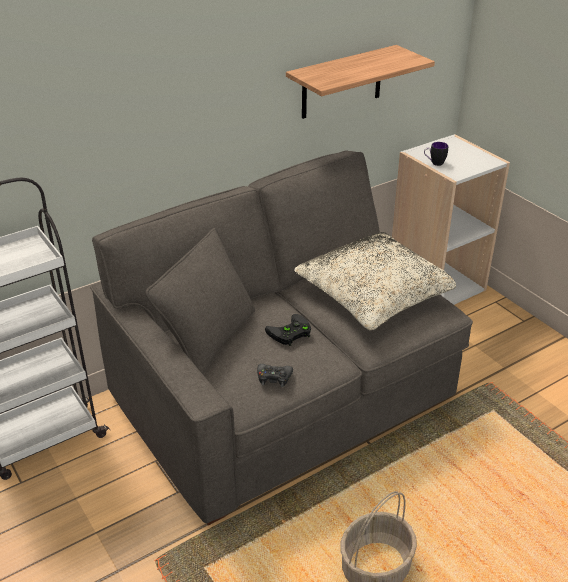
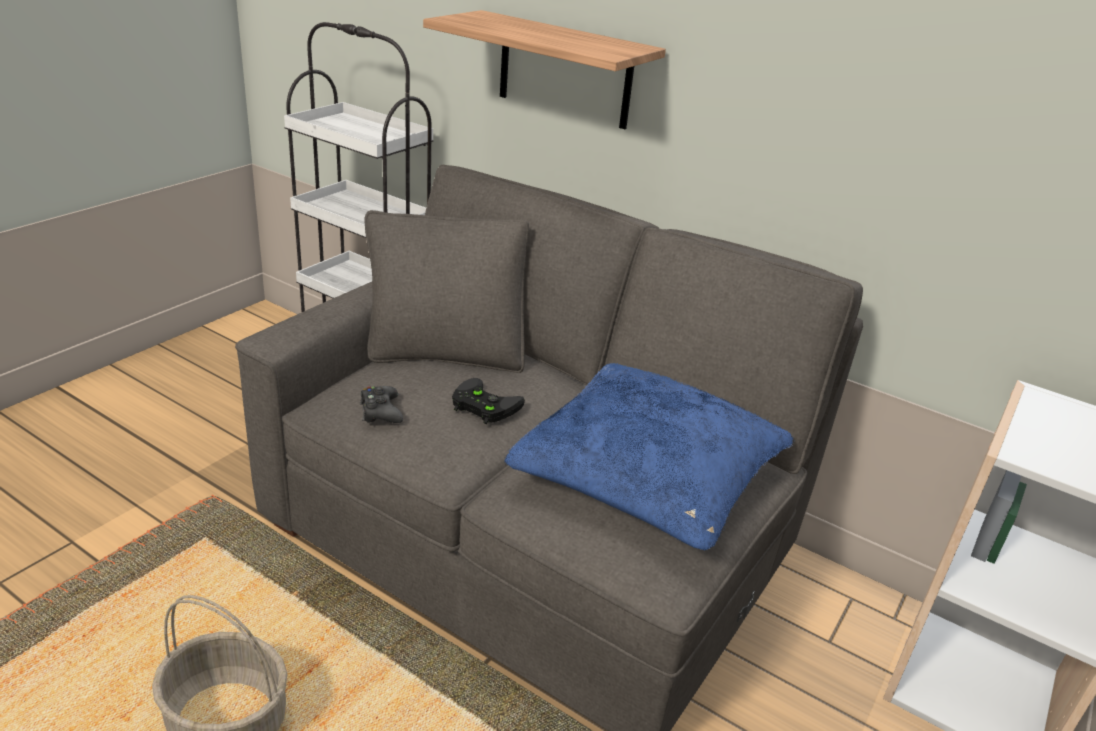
camera: 65 degrees right, 5 degrees down
shelf [286,45,435,119] -> shelf moved to [423,10,666,129]
beige pillow [295,232,456,330] -> blue pillow [504,363,793,550]
mug [424,142,448,166] -> none

